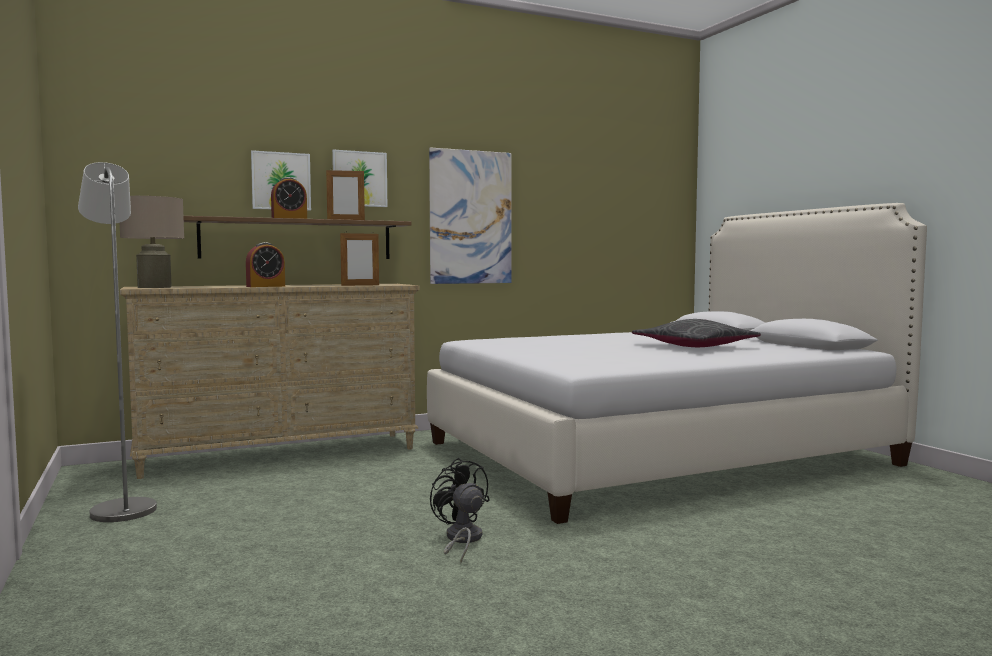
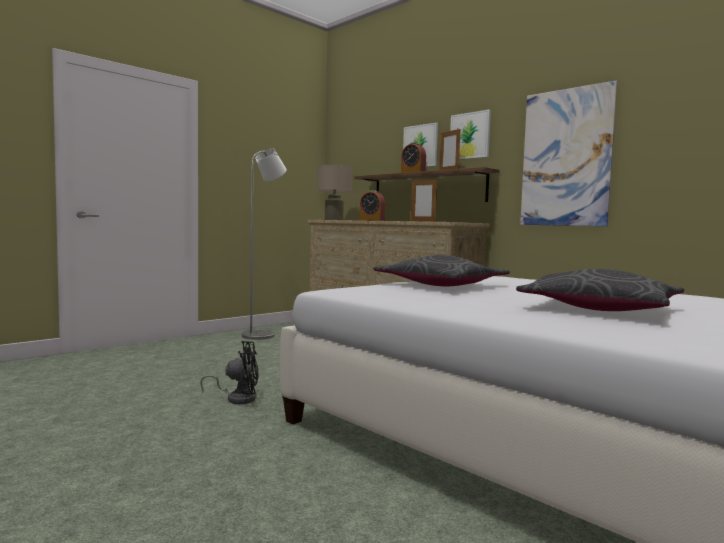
camera: 70 degrees right, 0 degrees up
black fan [430,458,489,563] -> black fan turned 45 degrees clockwise [200,341,259,404]
none -> grey pillow [373,255,510,286]

